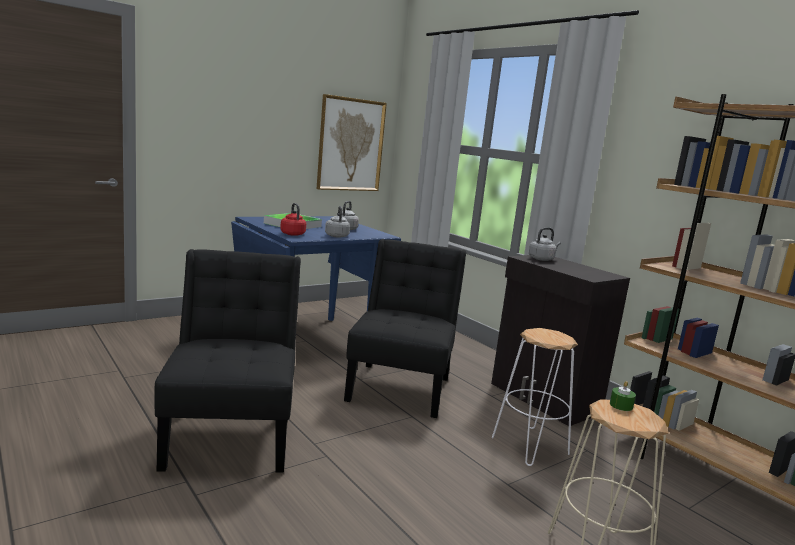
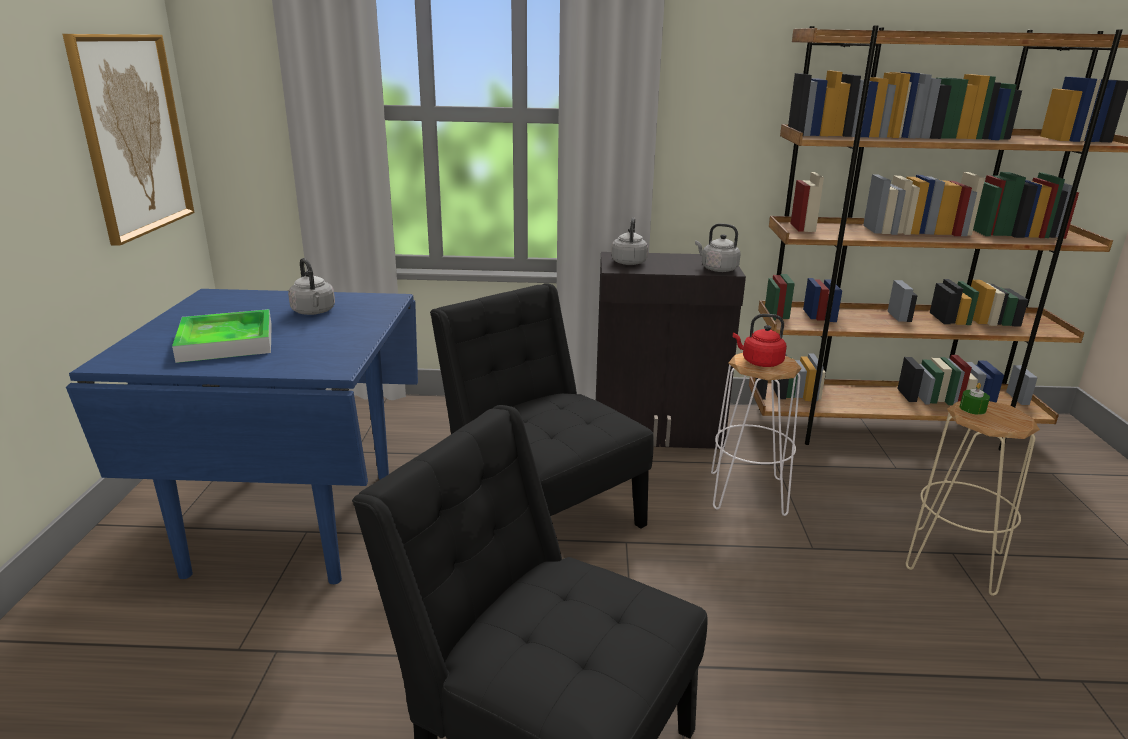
camera: 50 degrees left, 10 degrees up
red kettle [280,203,306,236] -> red kettle moved to [733,314,787,367]
grey kettle [325,206,350,238] -> grey kettle moved to [695,223,741,272]

